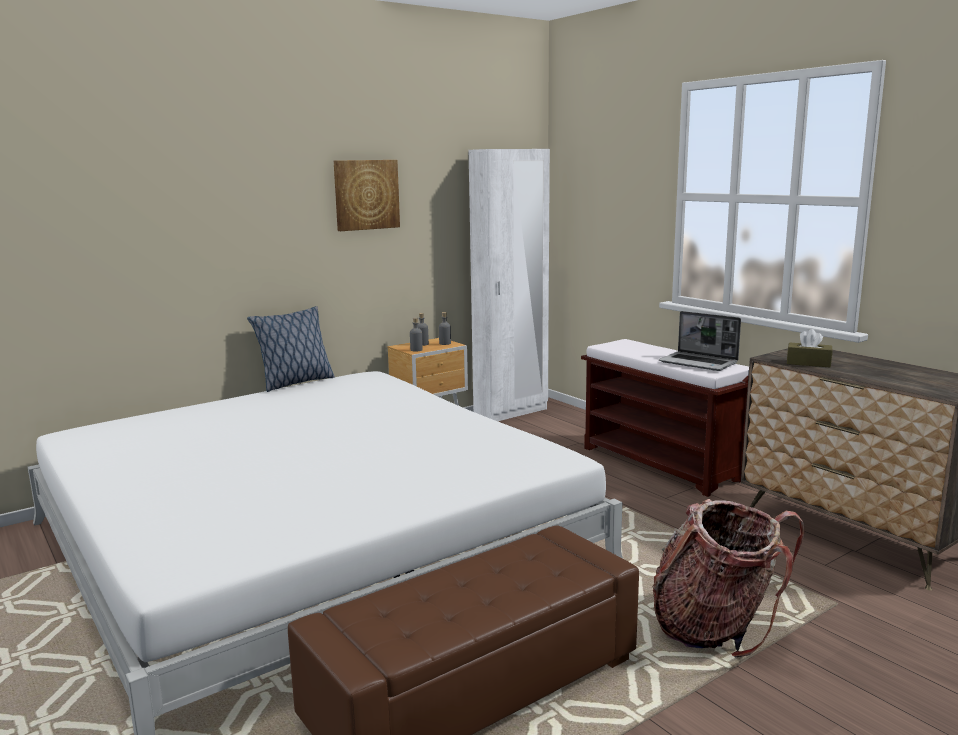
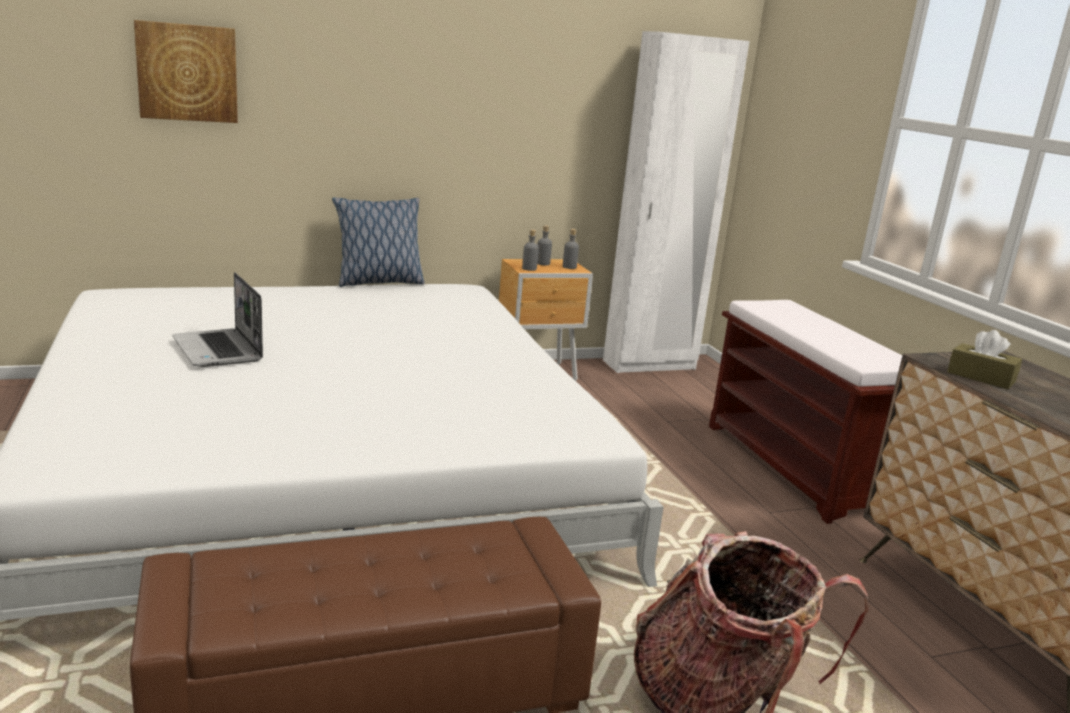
camera: 15 degrees right, 5 degrees up
picture [334,160,400,231] -> picture moved to [134,20,238,123]
laptop [659,311,741,371] -> laptop moved to [172,272,263,367]

